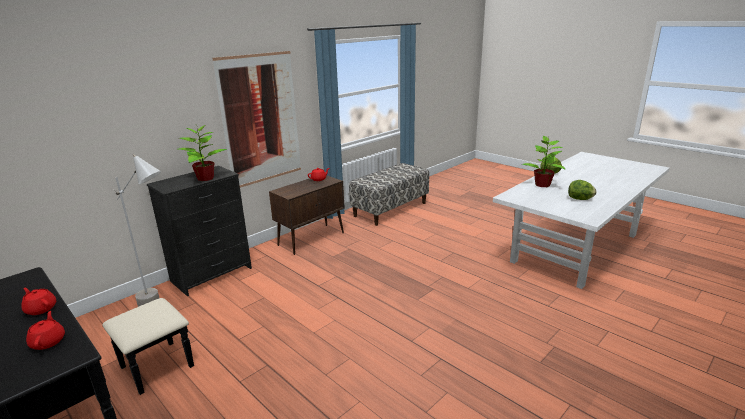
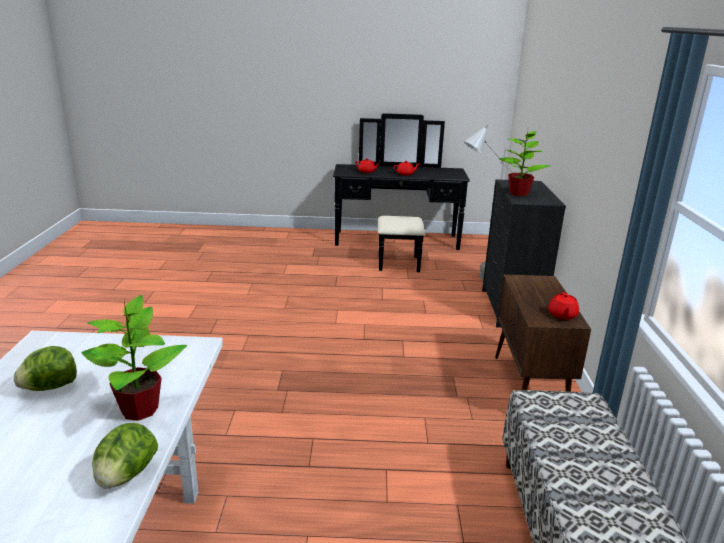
camera: 135 degrees right, 0 degrees up
picture [212,51,301,188] -> none

